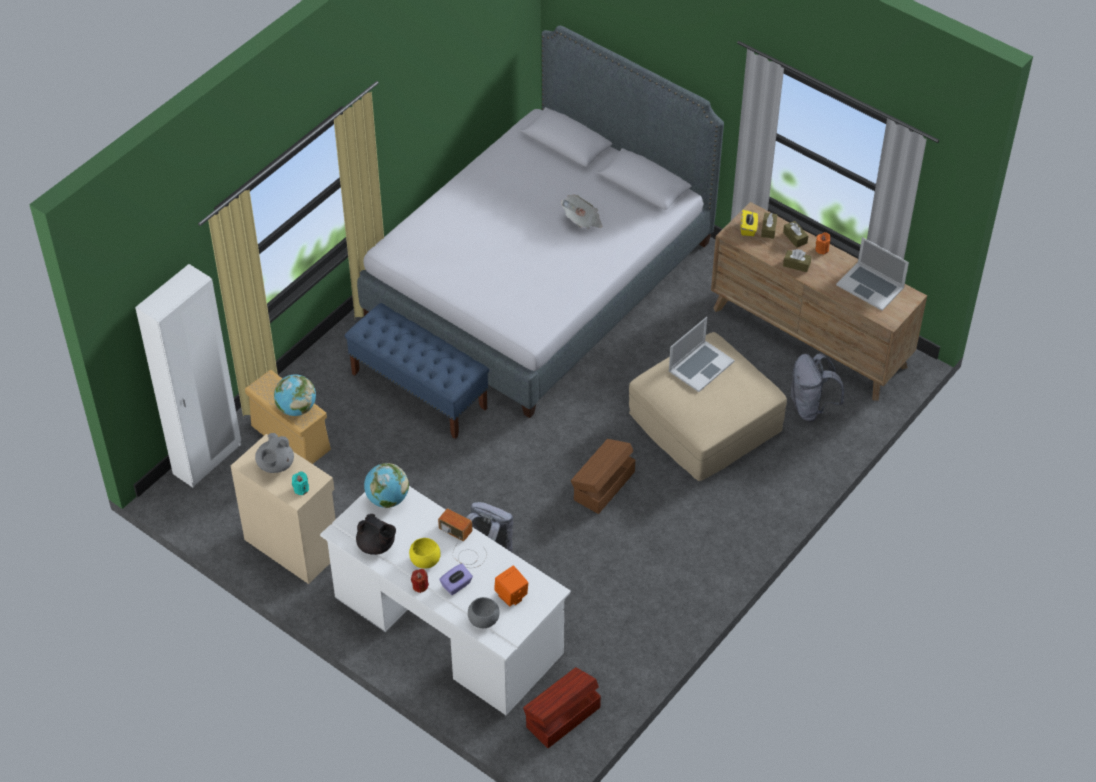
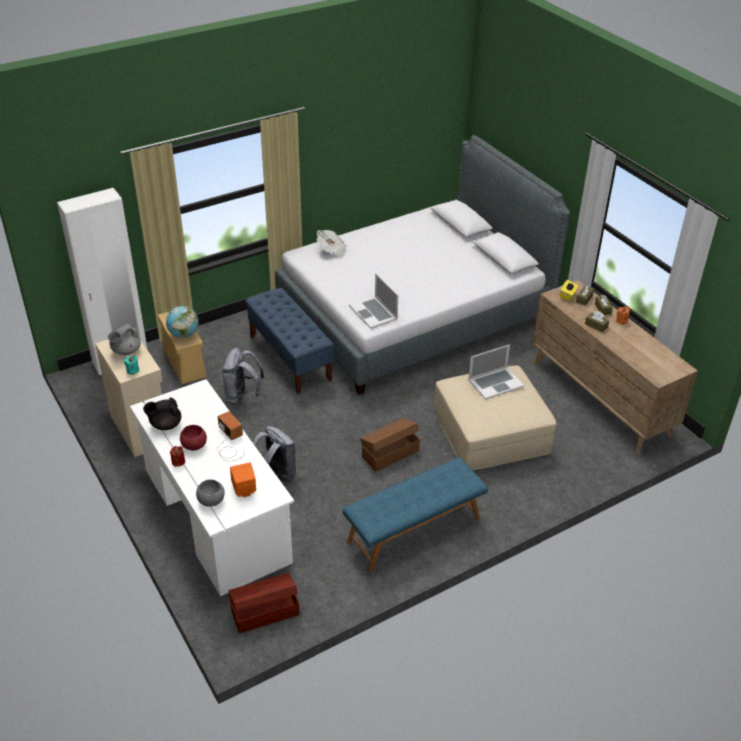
camera: 20 degrees right, 10 degrees down
black teapot [356,514,396,555] -> black teapot turned 105 degrees clockwise [143,397,181,430]
globe [364,463,409,508] -> none
yellow bowl [409,538,441,568] -> red bowl [180,425,207,451]
purple tissue box [439,564,473,595] -> none
newspaper [561,195,603,229] -> newspaper moved to [317,230,347,257]
grey backpack [790,353,844,421] -> grey backpack moved to [221,348,265,404]
laptop [836,237,909,311] -> laptop moved to [349,273,398,329]
none -> blue bench [343,457,488,572]

